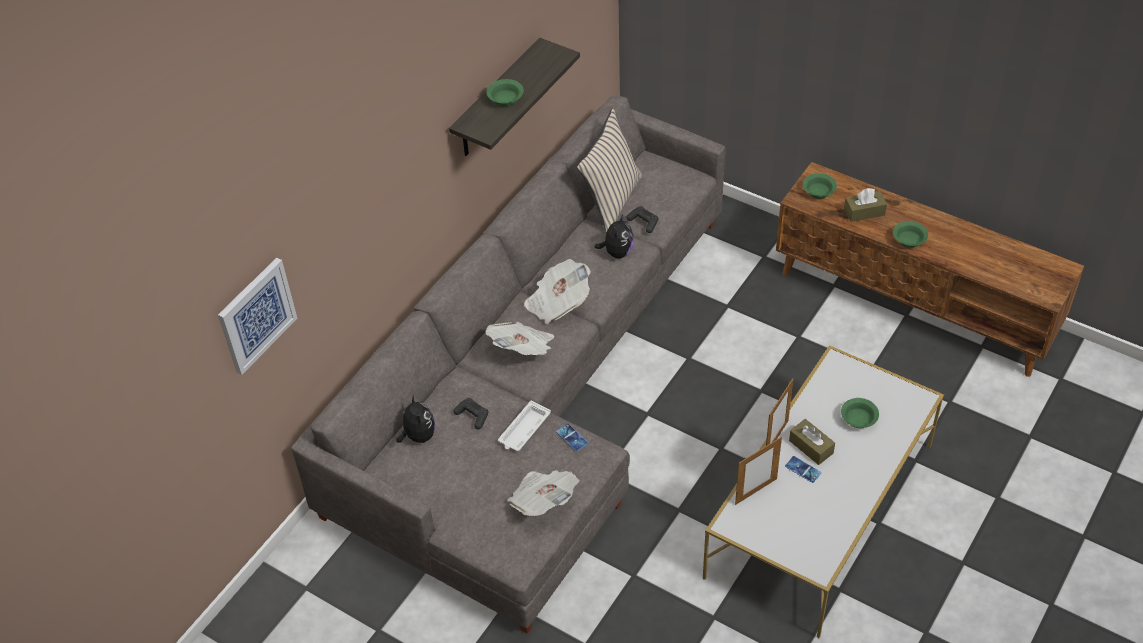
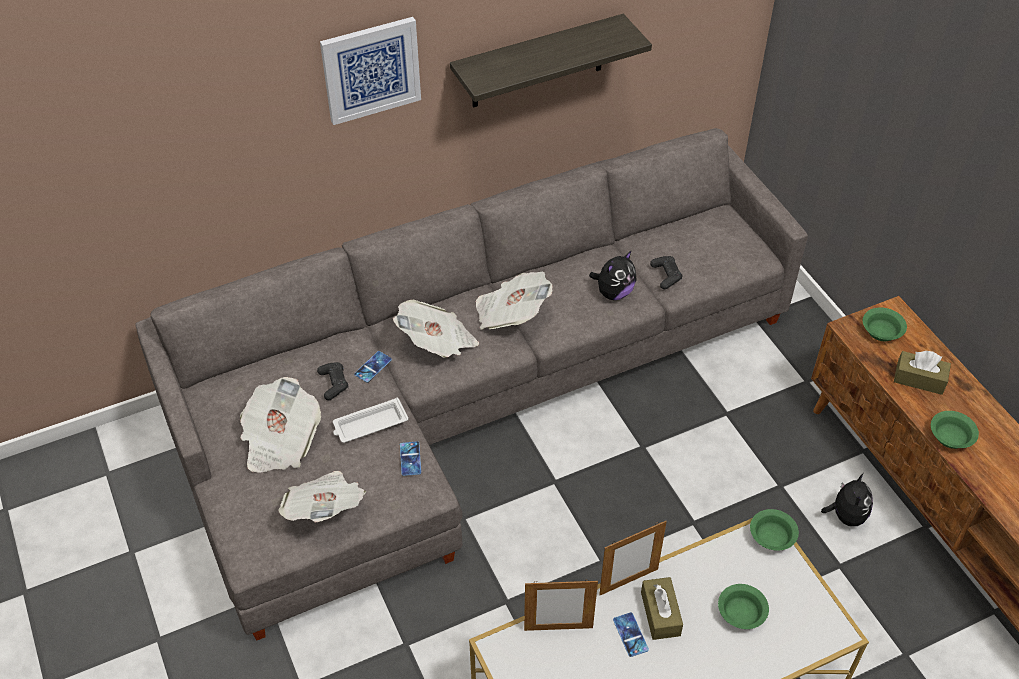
camera: 30 degrees right, 0 degrees up
picture [218,258,297,375] -> picture moved to [320,17,421,125]
plush toy [396,395,435,443] -> plush toy moved to [821,474,873,526]
green bowl [486,79,524,107] -> green bowl moved to [750,509,799,551]
beige pillow [577,108,642,233] -> none
none -> newspaper [240,377,321,473]
none -> phone [354,351,392,383]

